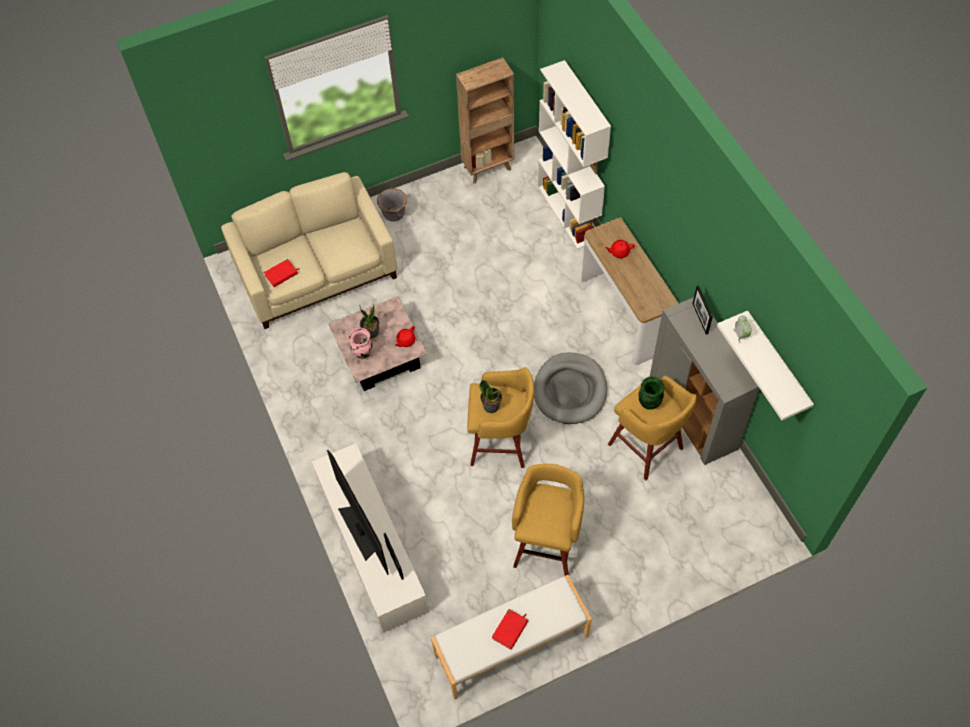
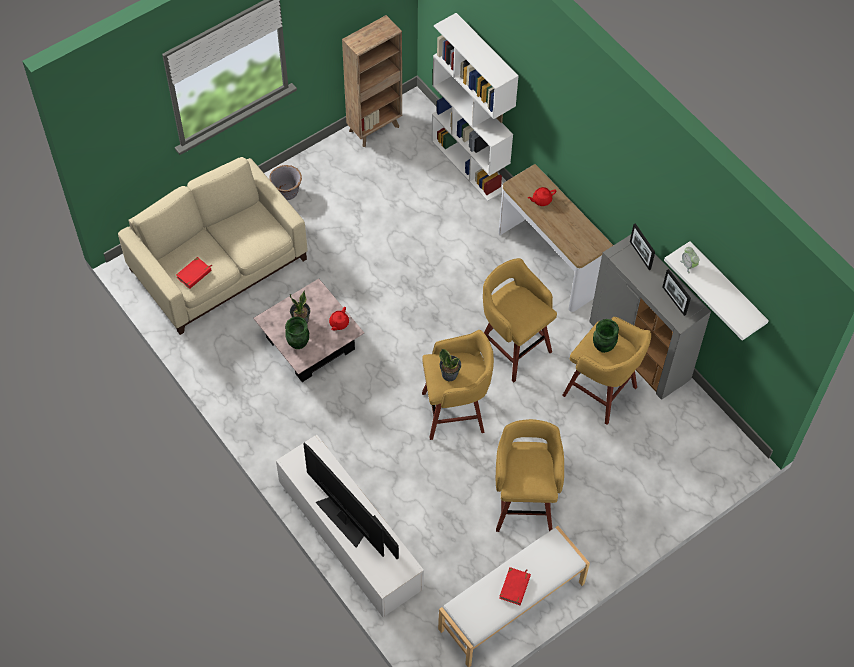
camera: 15 degrees left, 0 degrees up
pink vase [349,328,373,359] -> green vase [285,317,309,349]
grey dog bed [534,353,607,424] -> yellow stool [483,258,557,382]
none -> picture frame [663,269,691,316]

